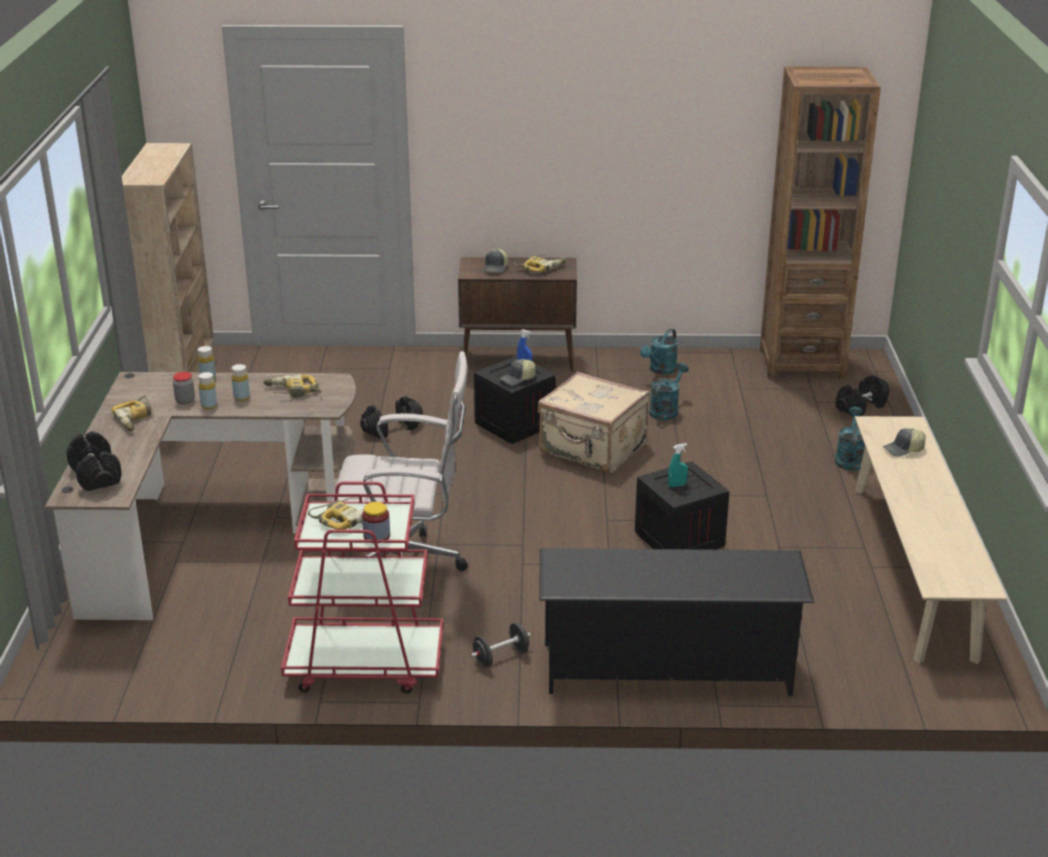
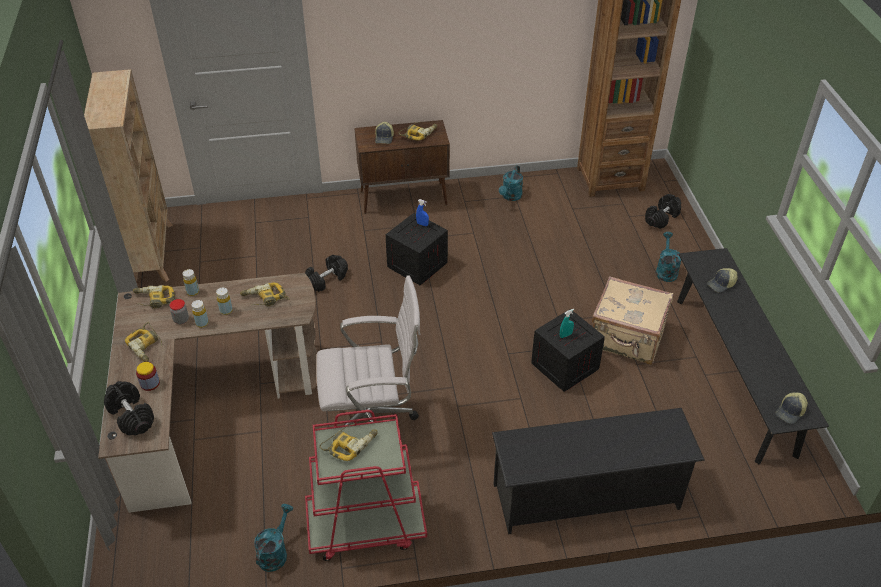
camera: 10 degrees left, 15 degrees up
jar [362,502,390,540] -> jar moved to [136,362,160,391]
black dumbbell [471,623,531,667] -> none
cap [499,359,536,386] -> cap moved to [775,392,808,424]
beige suitcase [538,372,649,473] -> beige suitcase moved to [591,276,674,365]
turquoise watering can [649,363,689,420] -> turquoise watering can moved to [254,504,293,572]
beige bench [855,416,1007,664] -> black bench [677,248,829,464]
none -> power drill [133,285,175,309]

